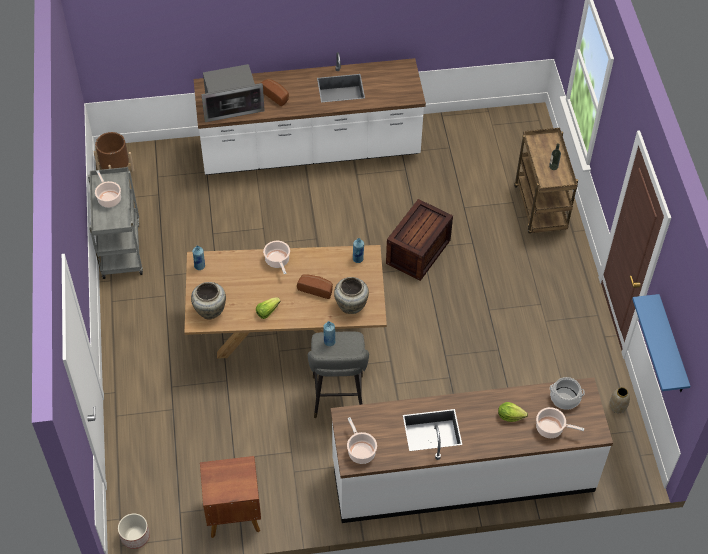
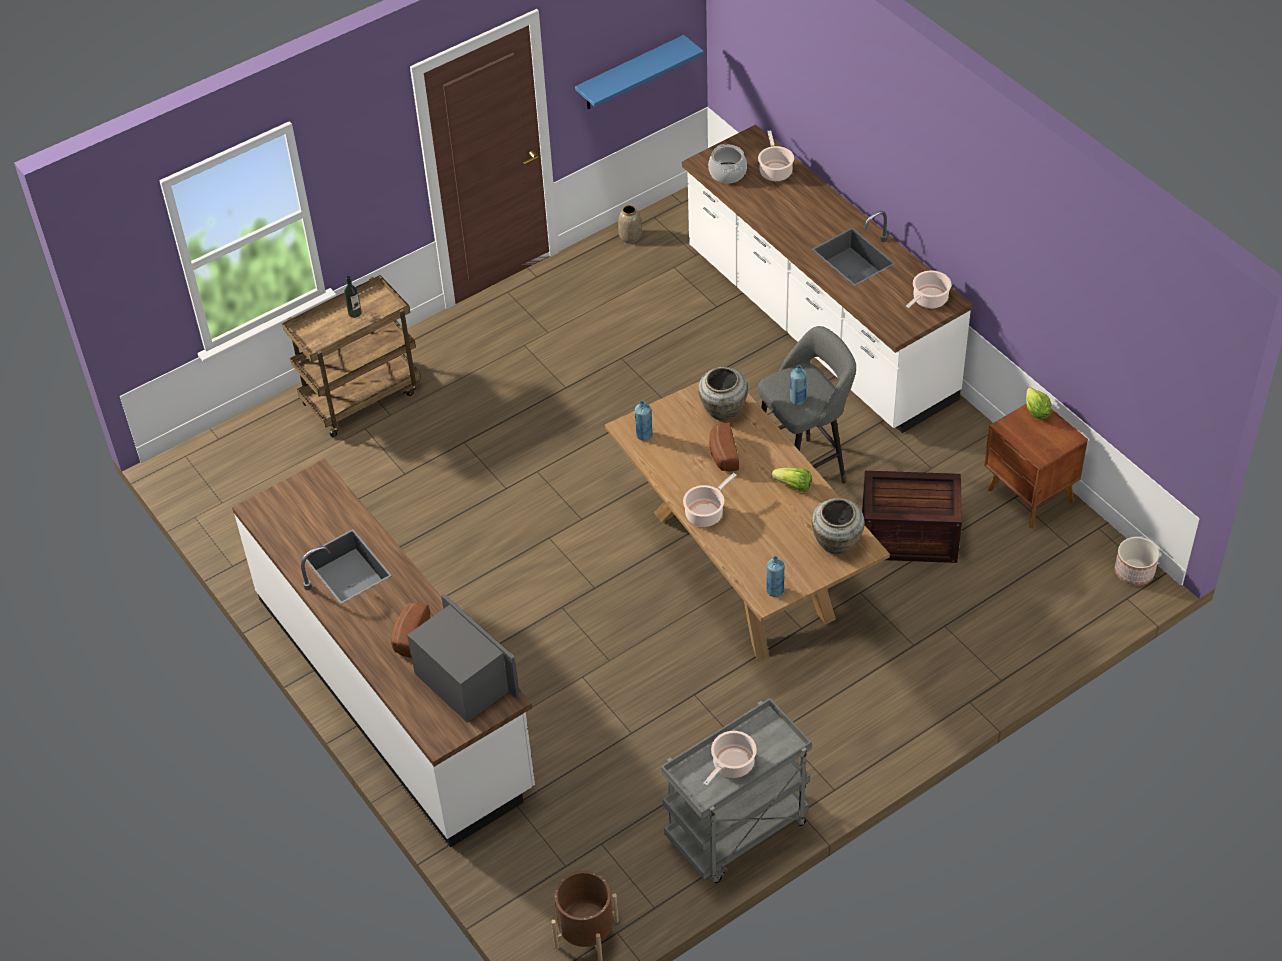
camera: 115 degrees left, 5 degrees down
crate [386,199,453,281] -> crate moved to [862,471,962,563]
lettuce [498,402,528,422] -> lettuce moved to [1026,387,1051,419]

